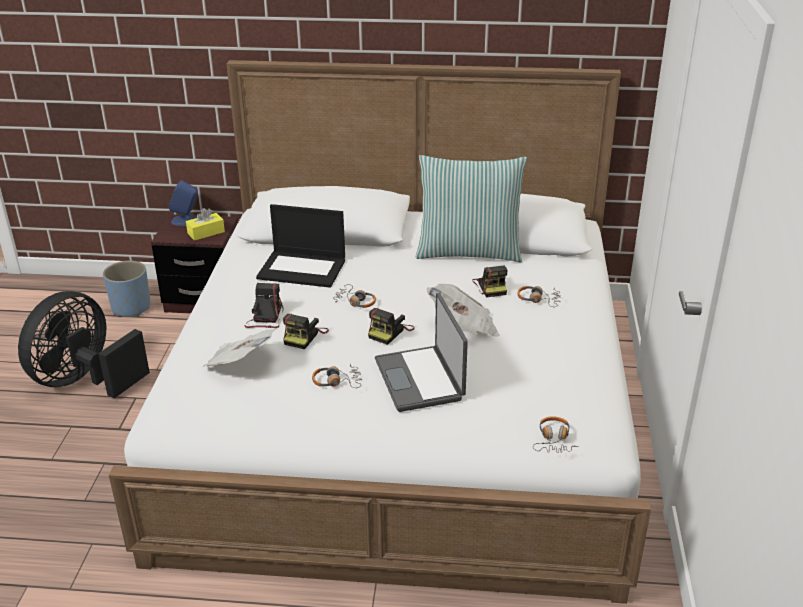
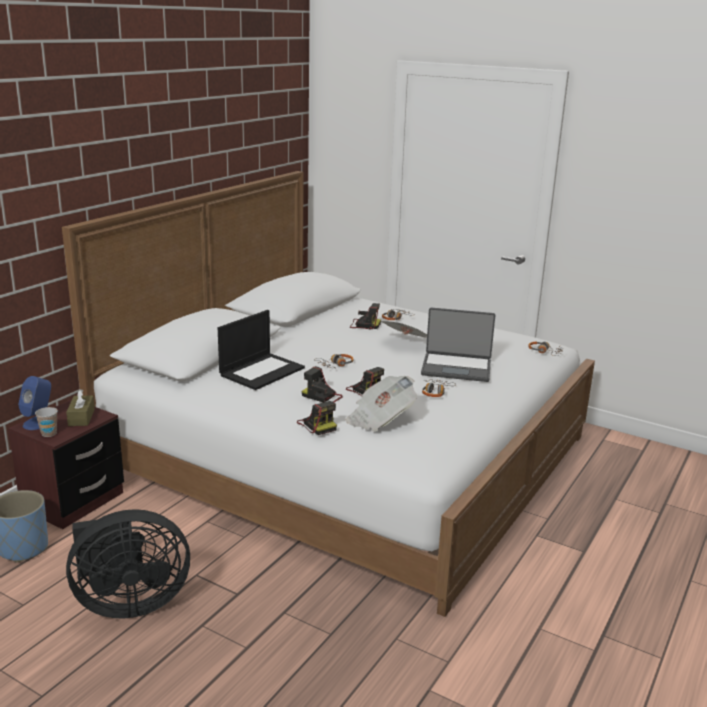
camera: 65 degrees left, 10 degrees down
black fan [18,291,150,398] -> black fan turned 75 degrees counterclockwise [66,509,190,618]
yellow tissue box [186,208,225,241] -> brown tissue box [66,389,95,426]
camera [368,308,415,345] -> camera moved to [297,401,337,435]
pillow [416,155,527,262] -> none
none -> cup [35,407,58,437]

